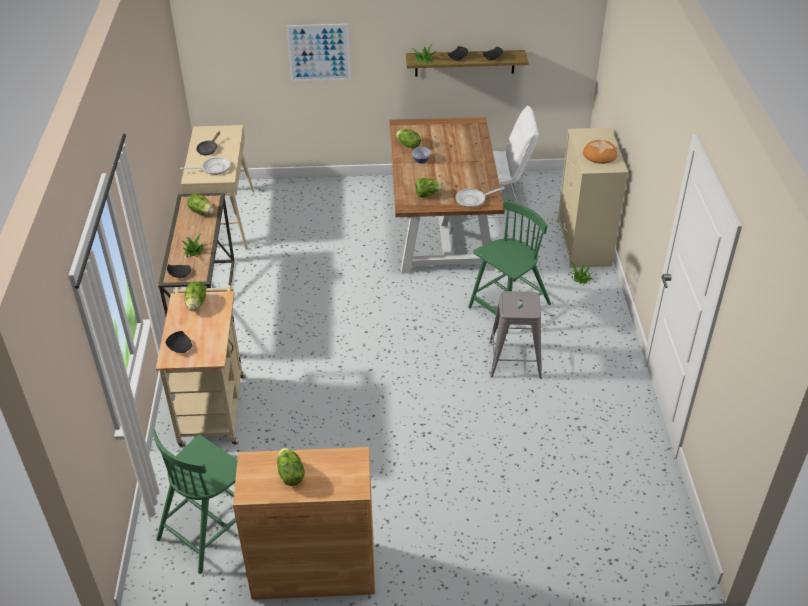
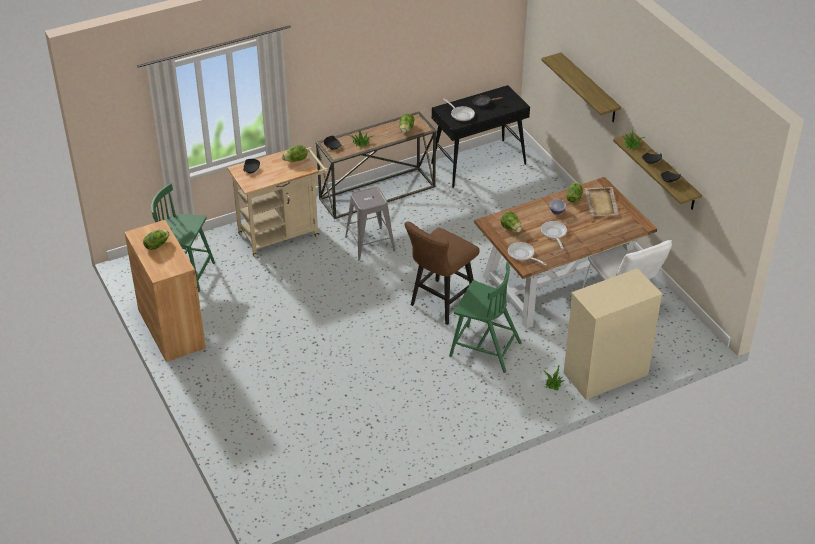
camera: 65 degrees right, 0 degrees up
beige console table [181,125,254,249] -> black console table [431,85,530,188]
picture [286,24,351,81] -> shelf [541,52,621,122]
grey stool [489,291,542,378] -> grey stool moved to [345,187,396,260]
bread [583,140,617,164] -> none
none -> brown stool [405,221,480,325]
none -> frying pan [541,221,567,249]
none -> beige tray [585,187,619,216]

